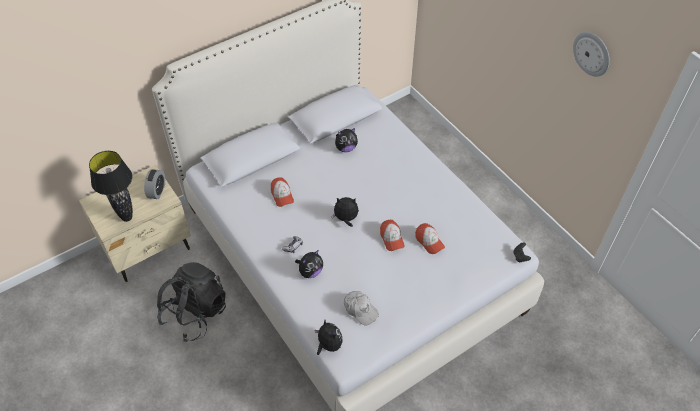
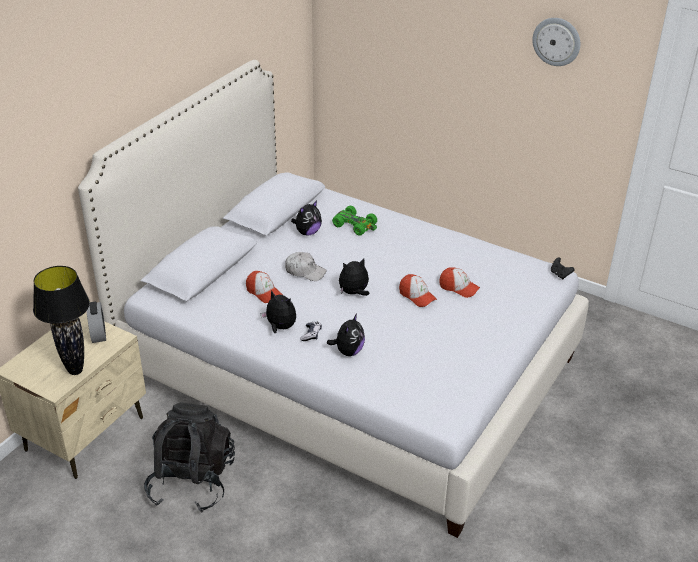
camera: 25 degrees left, 15 degrees down
plush toy [315,320,343,355] -> plush toy moved to [260,290,296,333]
white cap [344,291,379,326] -> white cap moved to [285,252,327,281]
none -> green toy car [332,206,377,236]

